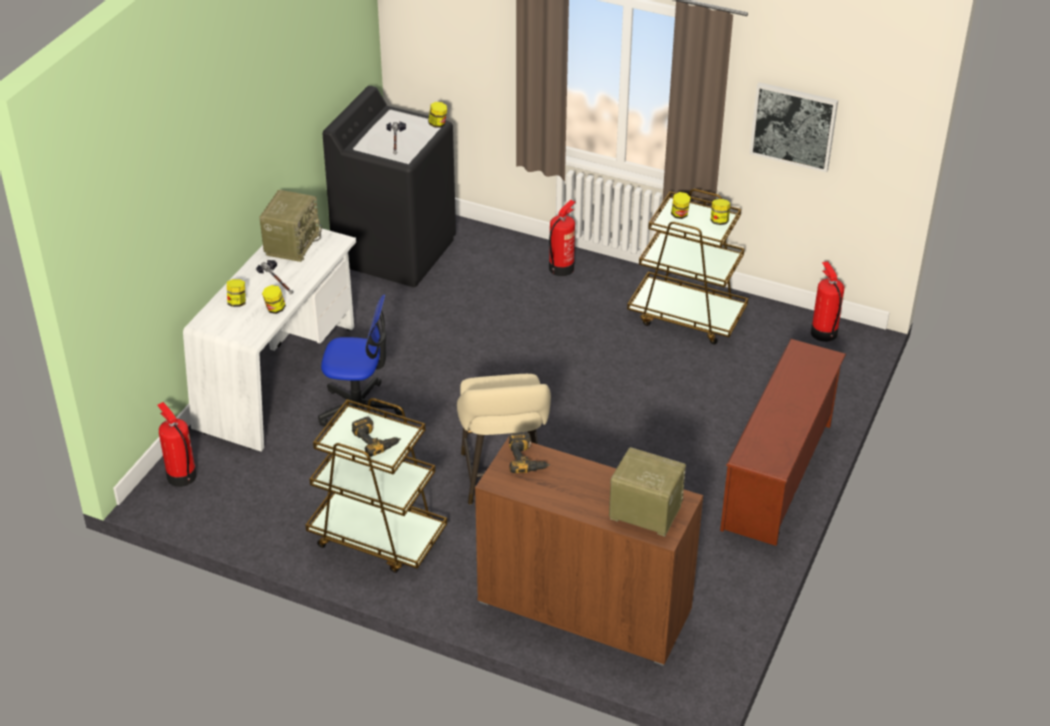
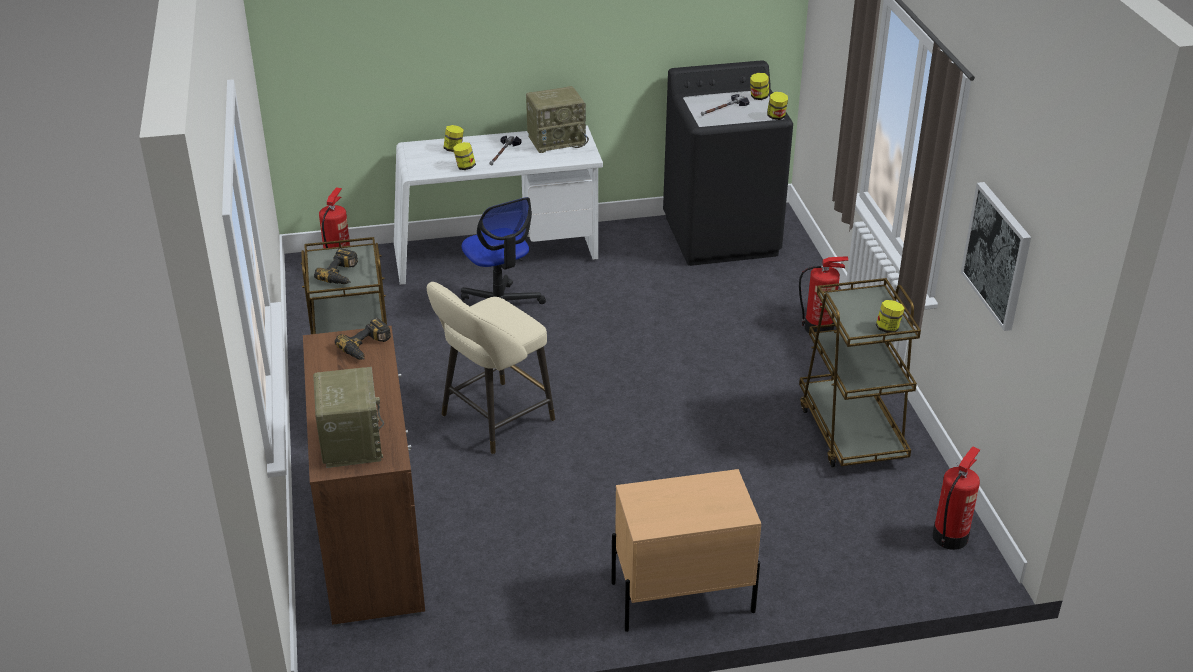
camera: 55 degrees right, 5 degrees down
jar [671,192,691,219] -> jar moved to [750,73,769,100]
brown shoe rack [720,339,846,546] -> beige nightstand [612,469,761,632]

